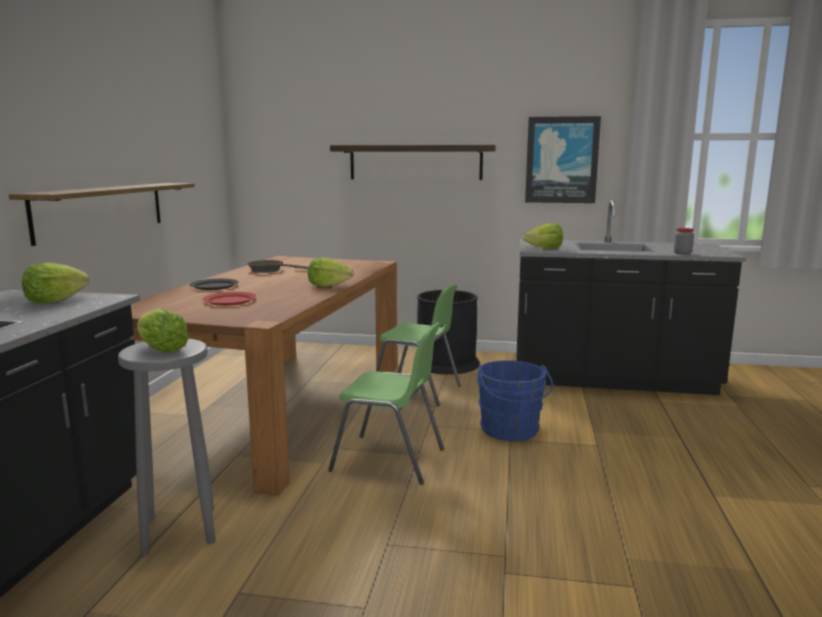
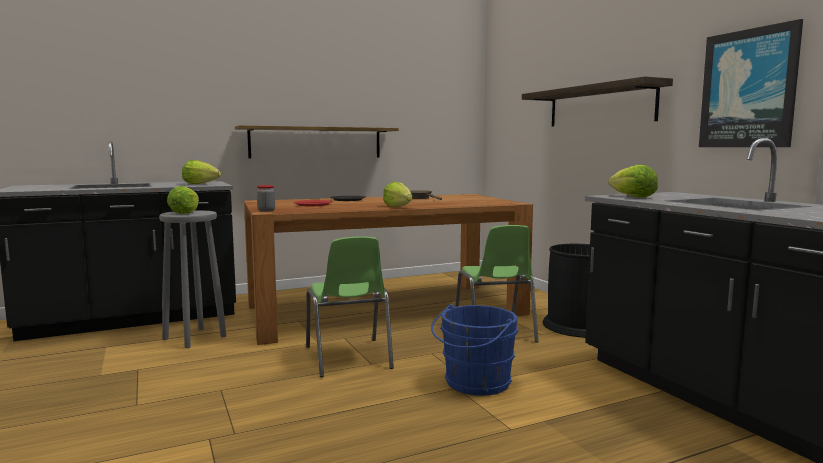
camera: 55 degrees right, 5 degrees down
jar [674,228,694,255] -> jar moved to [257,185,275,212]

